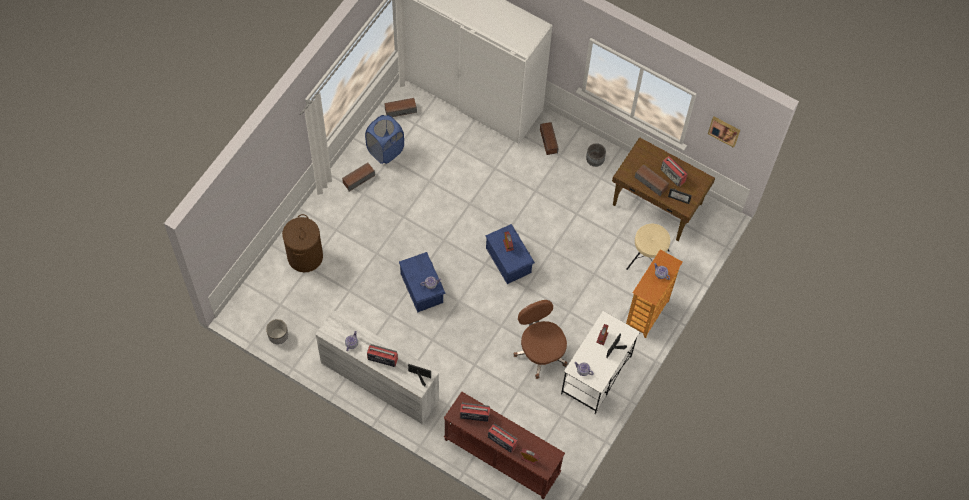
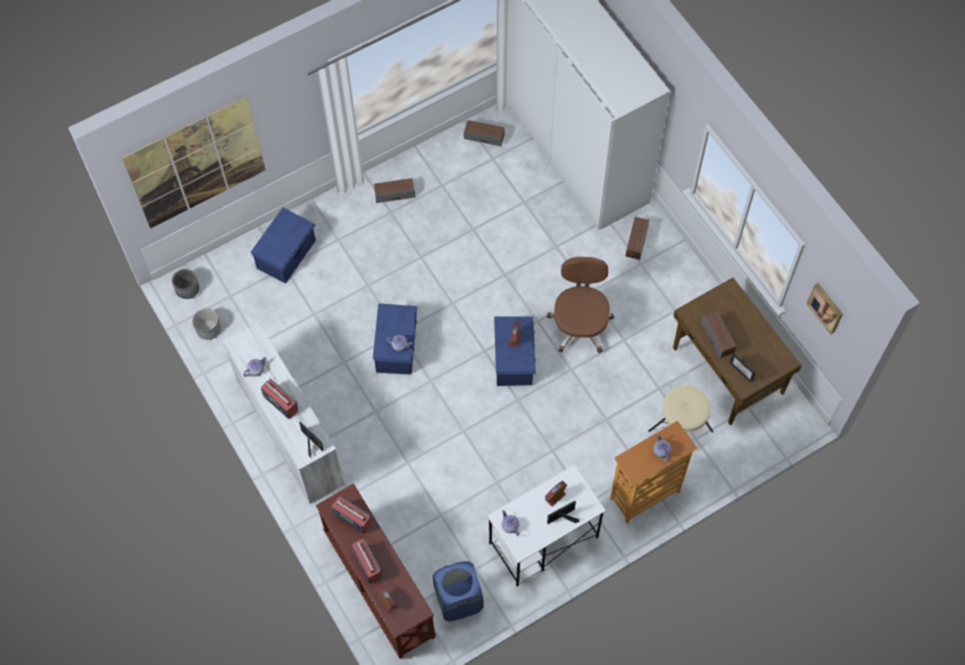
camera: 30 degrees right, 0 degrees up
brown laundry basket [282,214,323,272] -> blue storage box [251,208,316,283]
blue laundry basket [365,115,404,164] -> blue laundry basket moved to [433,561,484,621]
brown office chair [514,300,568,379] -> brown office chair moved to [546,257,614,353]
grey planter [586,143,606,167] -> grey planter moved to [172,269,199,299]
radio [661,156,688,186] -> none
none -> picture [122,96,266,229]

